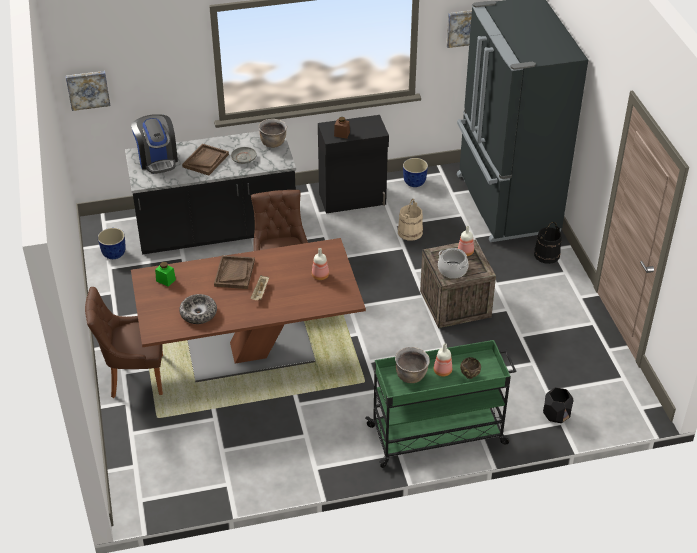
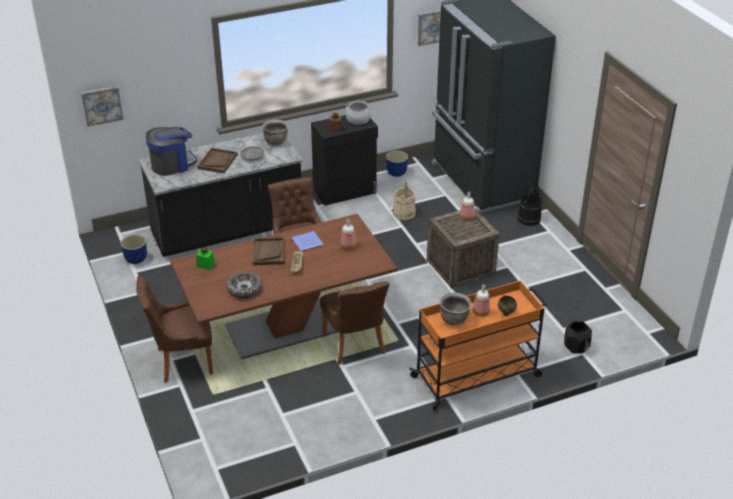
camera: 10 degrees left, 5 degrees down
coffee machine [131,114,178,174] -> coffee machine turned 90 degrees counterclockwise [146,127,197,176]
green cart [365,340,516,468] -> orange cart [409,280,547,411]
cooking pot [438,248,469,279] -> cooking pot moved to [346,101,371,125]
none -> plate [291,231,323,251]
none -> brown chair [320,281,389,365]

